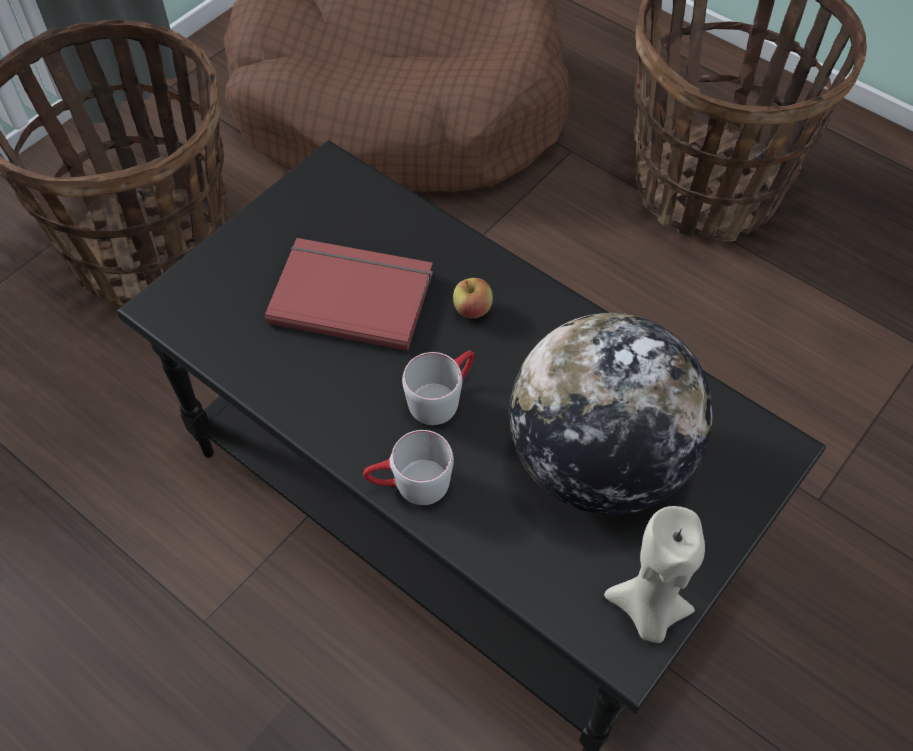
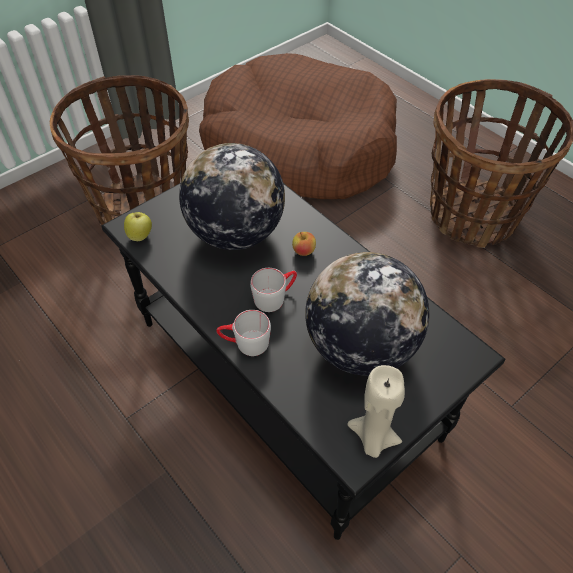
camera: 10 degrees right, 5 degrees down
red book [265,238,433,351] -> globe [179,143,285,250]
none -> apple [124,212,152,241]

